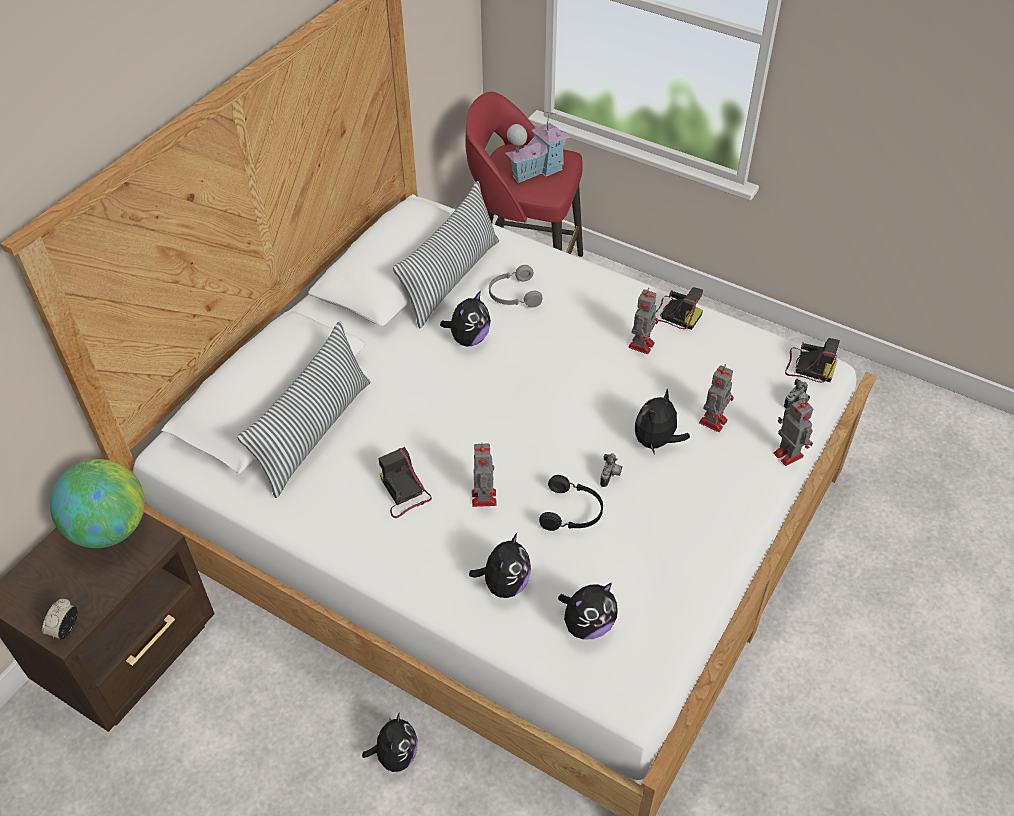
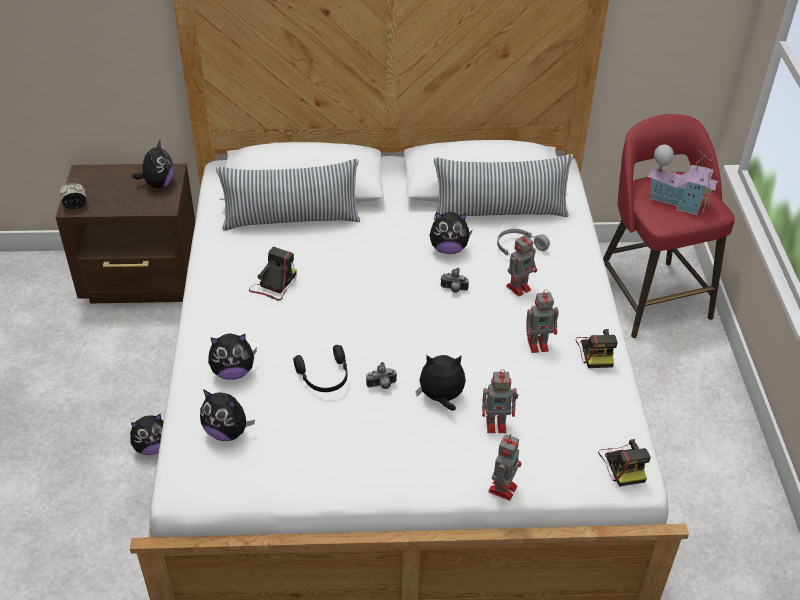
camera: 55 degrees right, 5 degrees down
globe [50,459,145,548] -> plush toy [133,141,174,188]
toy robot [472,443,497,507] -> toy robot moved to [506,233,537,297]
camera [784,379,810,409] -> camera moved to [440,268,469,293]

